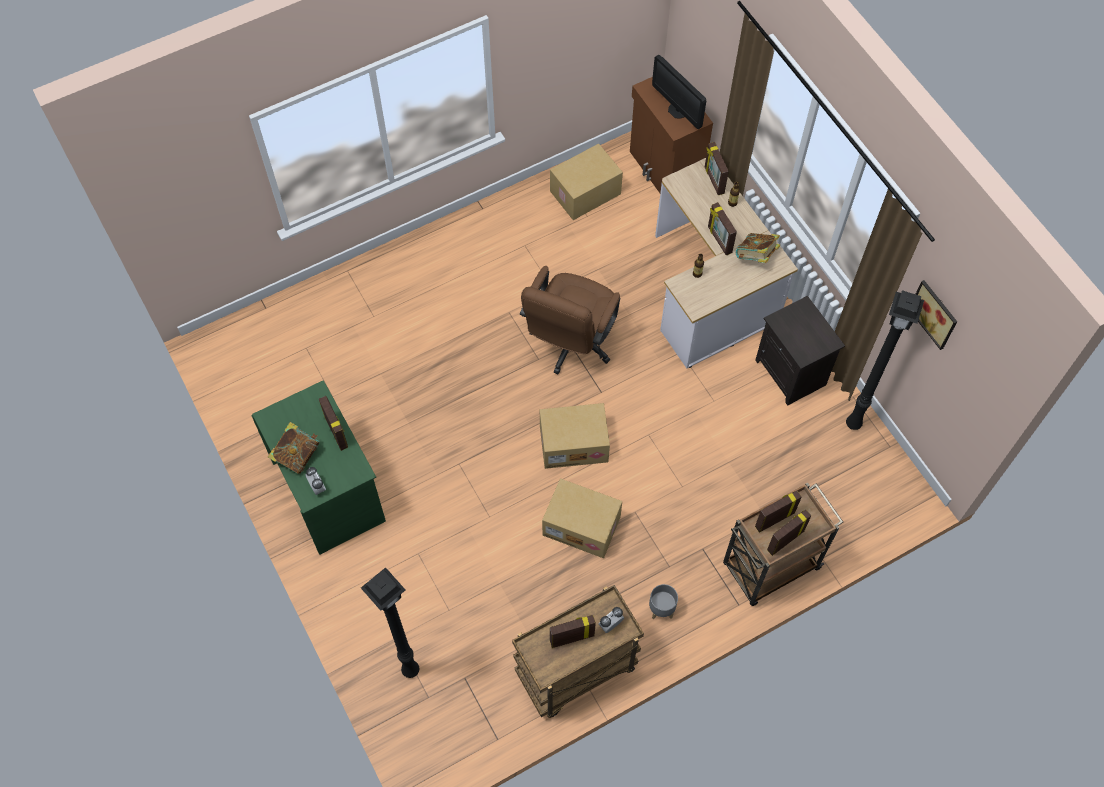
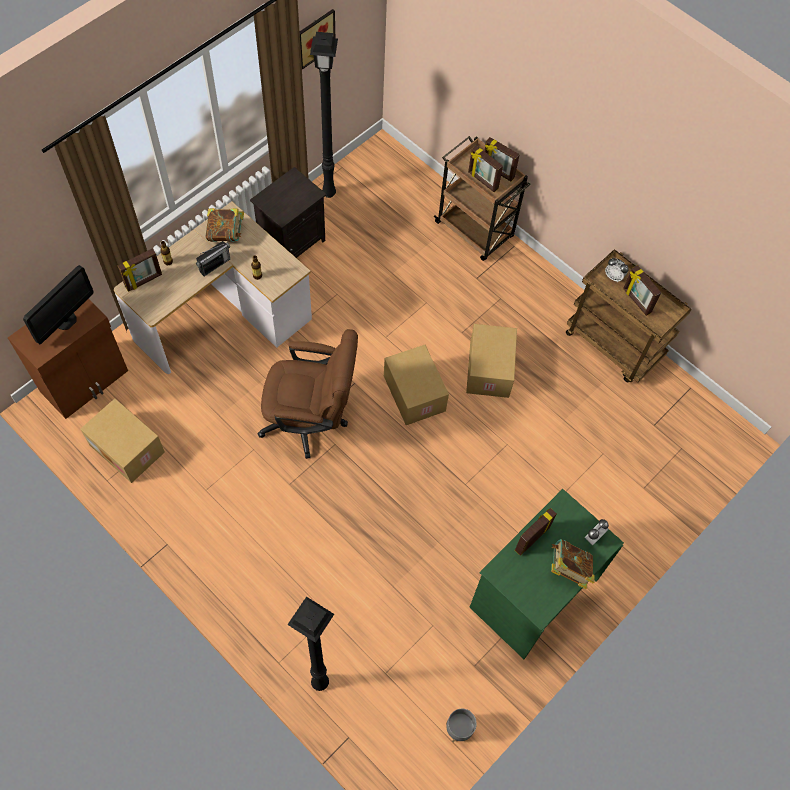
camera: 110 degrees left, 0 degrees up
black floor lamp [361,567,419,678] -> black floor lamp moved to [288,597,334,691]
grey planter [649,584,678,619] -> grey planter moved to [446,709,477,743]
picture frame [708,202,737,255] -> radio [196,241,230,277]

